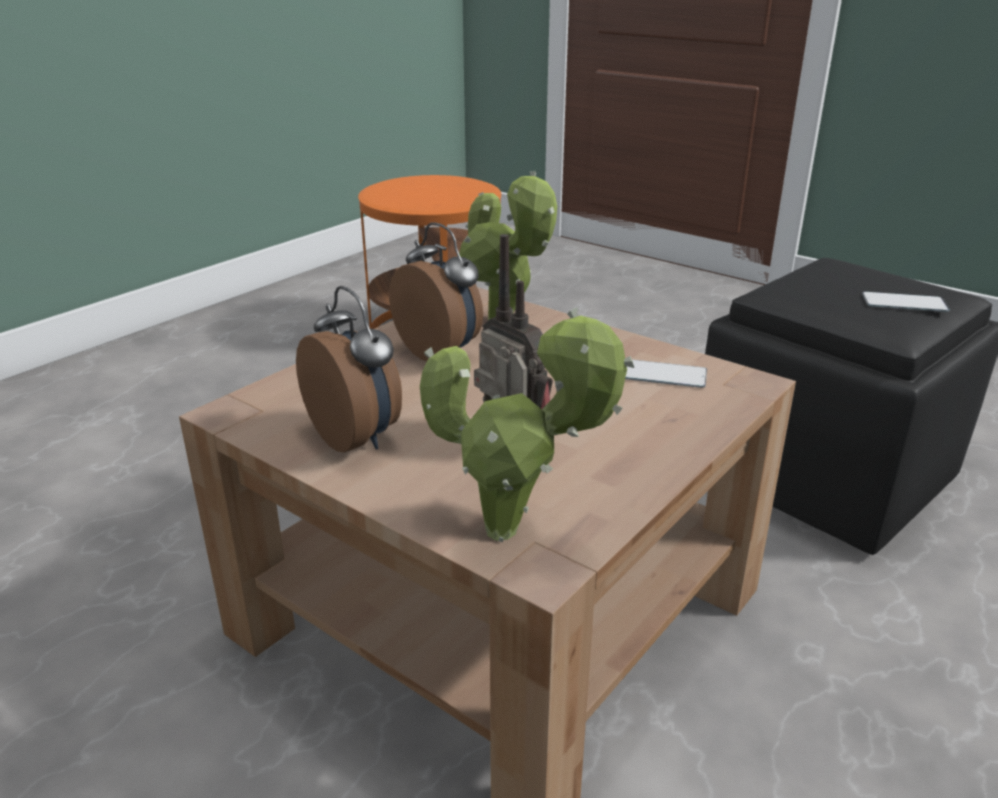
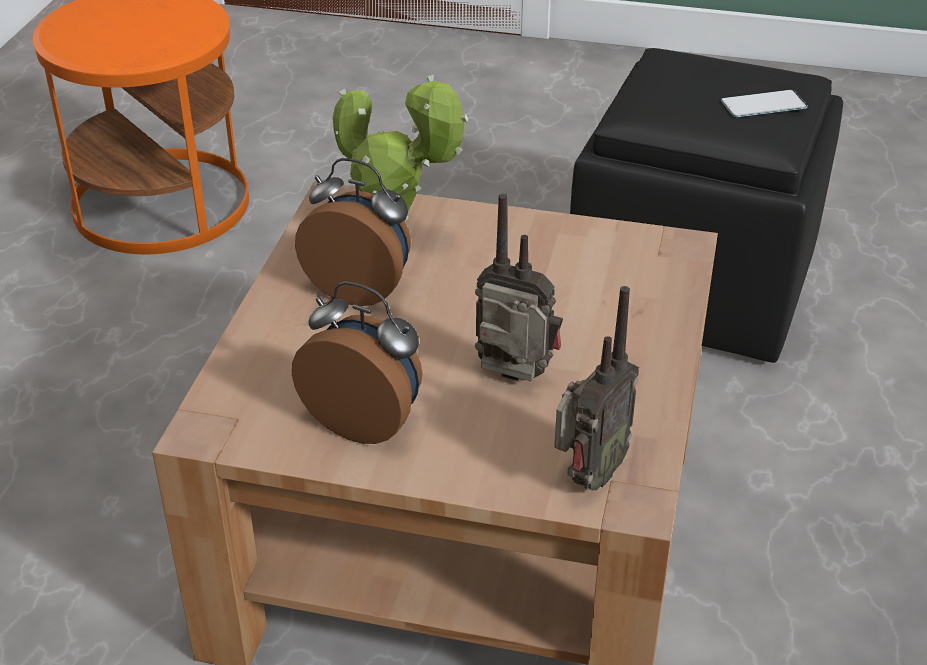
camera: 25 degrees left, 10 degrees up
potted plant [420,307,634,542] -> radio [554,286,639,491]
phone [625,360,707,388] -> none

